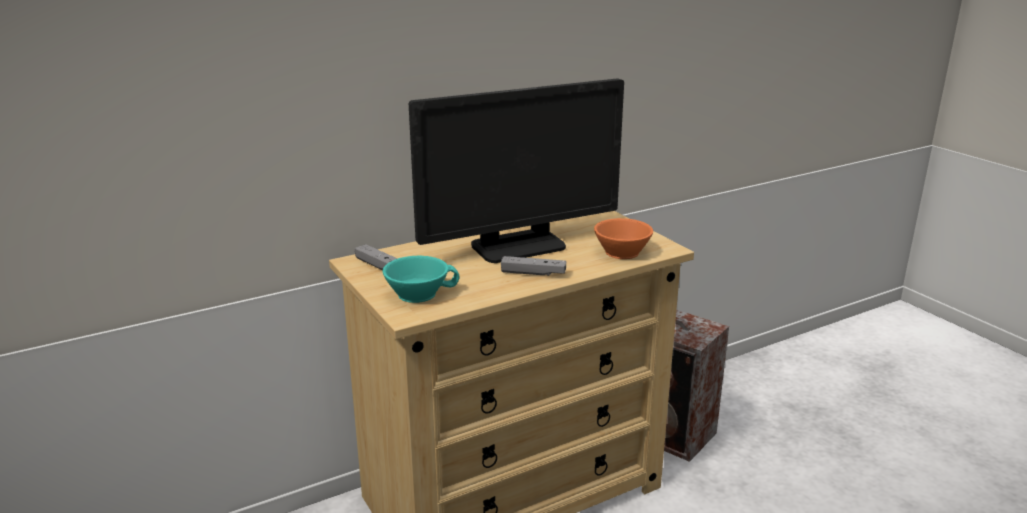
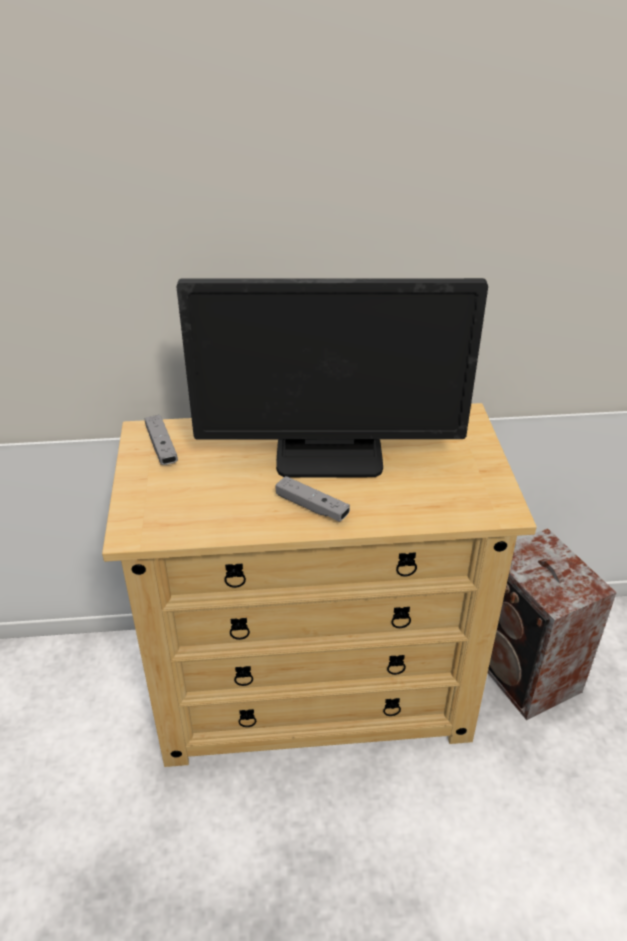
camera: 25 degrees right, 15 degrees up
turquoise cup [383,256,460,303] -> none
orange cup [594,218,653,259] -> none

